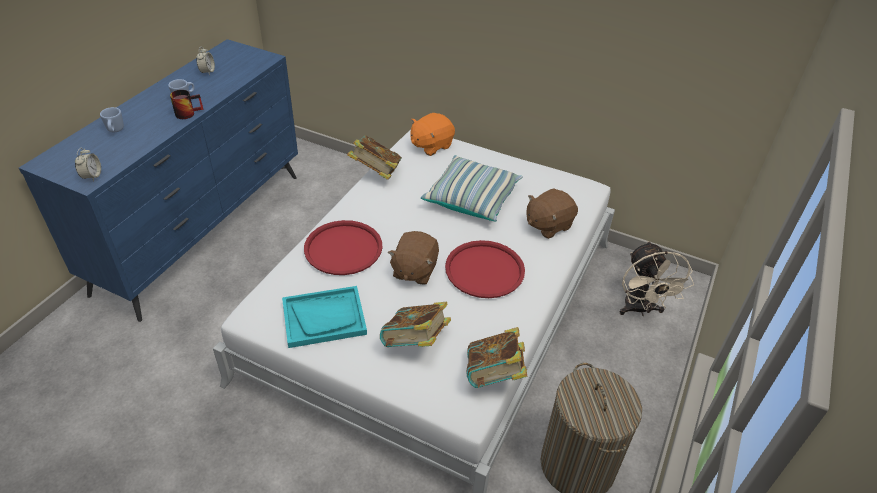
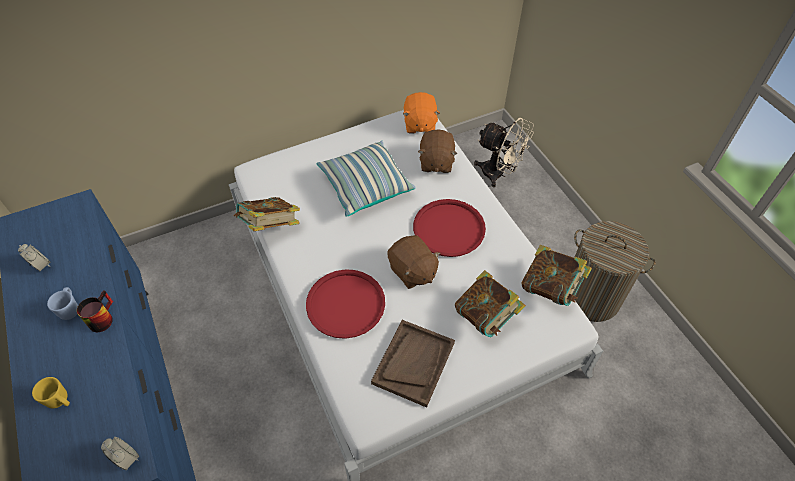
camera: 50 degrees left, 10 degrees up
blue mug [100,107,124,132] -> yellow mug [32,377,70,408]
turquoise tray [282,286,367,348] -> brown tray [371,320,455,408]
orange plush toy [411,113,455,156] -> orange plush toy moved to [403,92,440,134]

